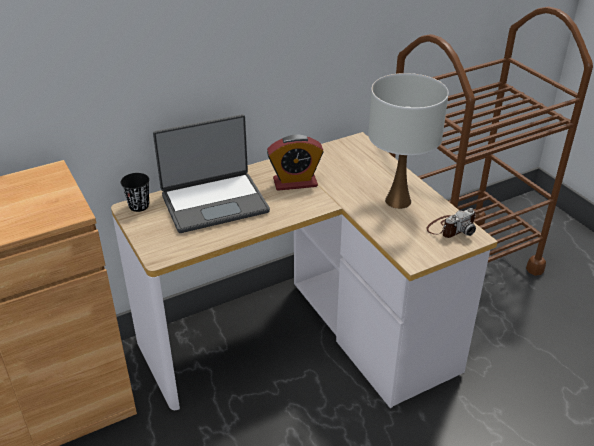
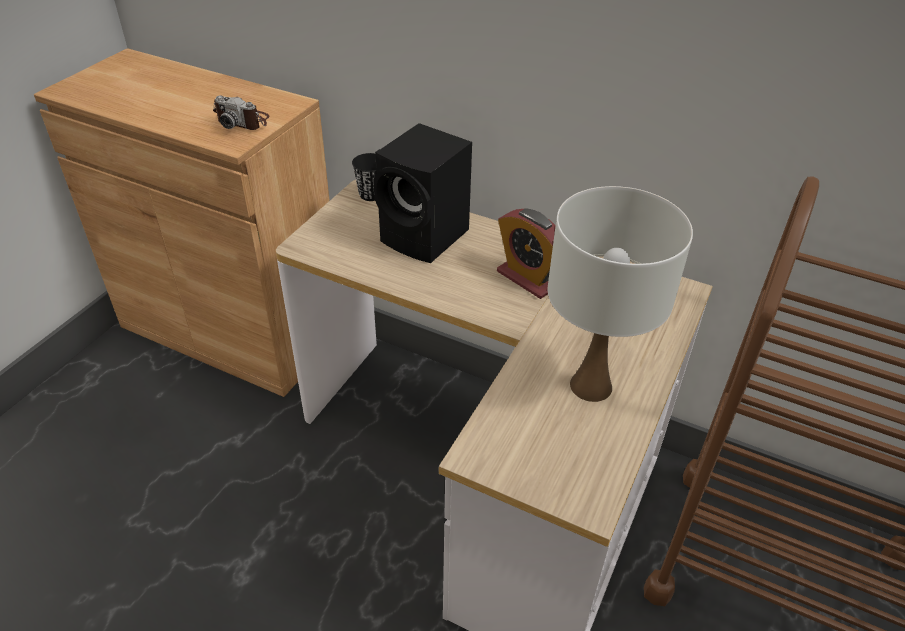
camera: 55 degrees right, 5 degrees up
laptop [153,114,270,233] -> black speaker [373,123,472,263]
camera [426,208,476,238] -> camera moved to [213,95,270,130]

